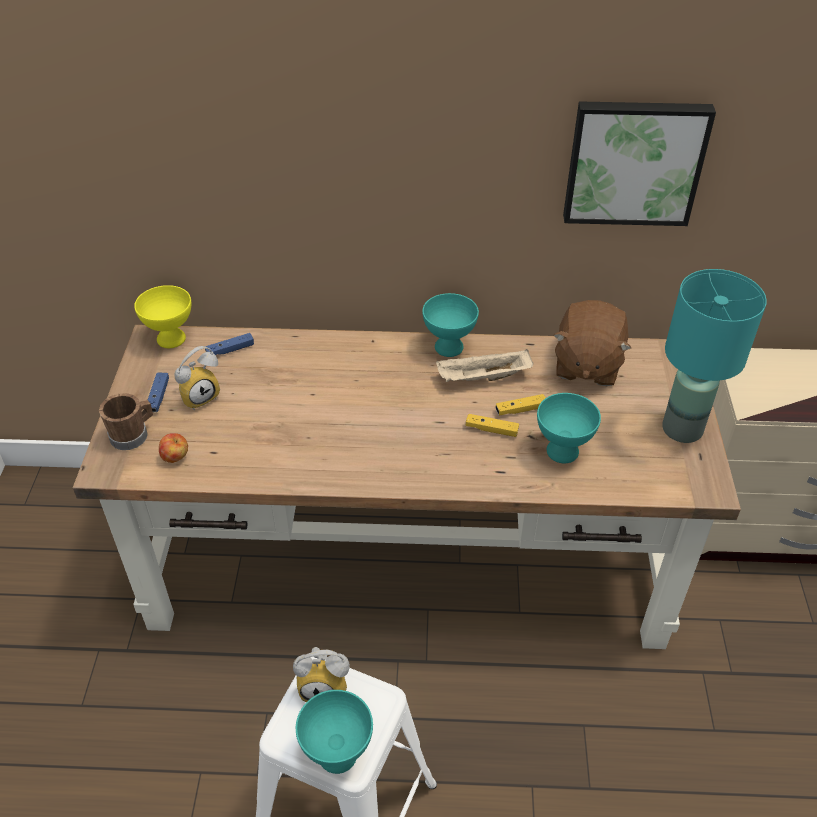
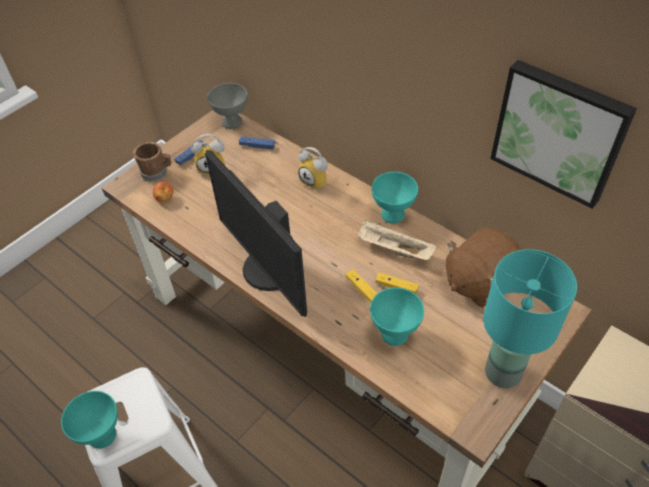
camera: 40 degrees right, 5 degrees up
yellow bowl [134,285,191,348] -> grey bowl [207,83,248,129]
alarm clock [293,647,350,702] -> alarm clock moved to [298,147,328,190]
none -> monitor [205,150,307,317]

